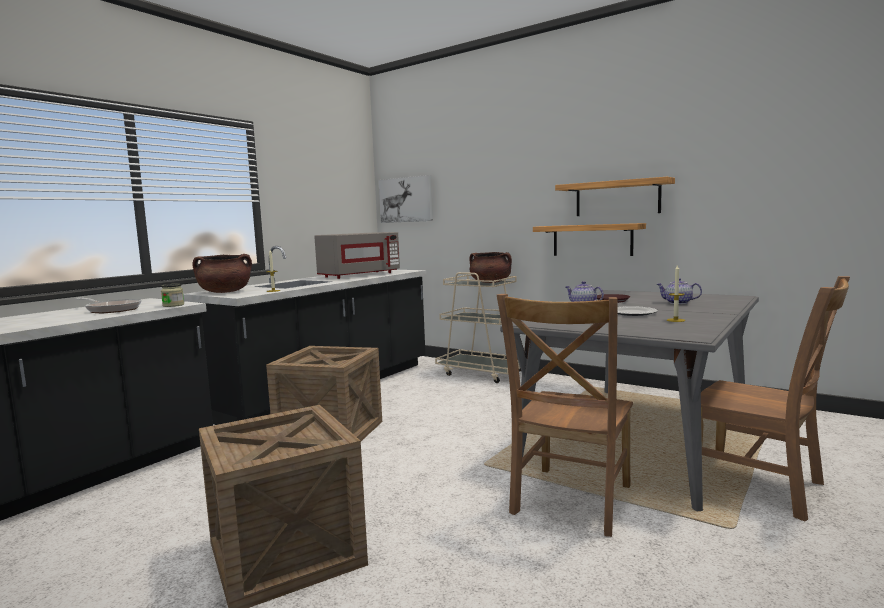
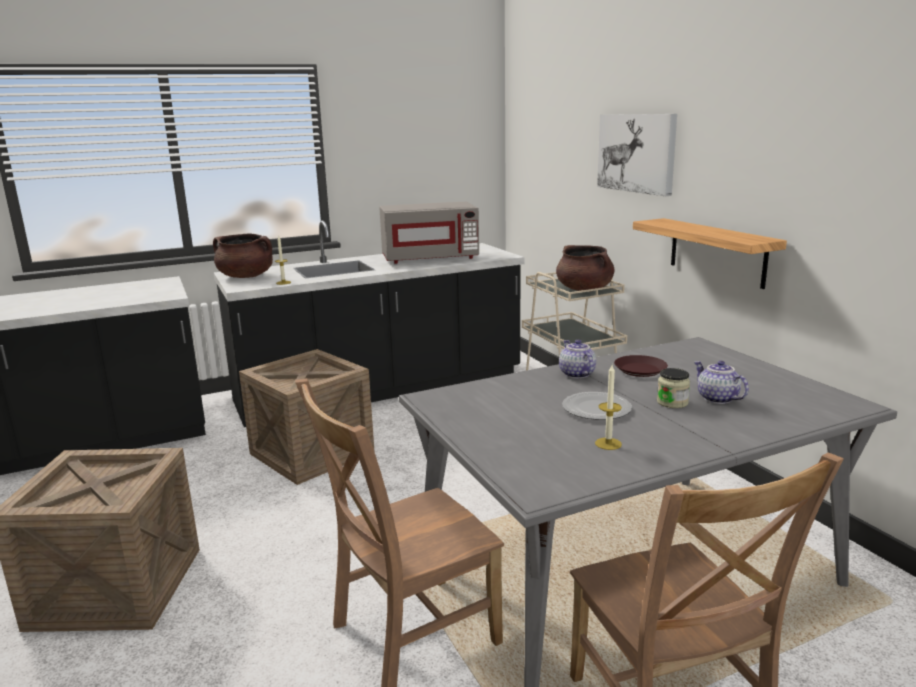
camera: 30 degrees right, 10 degrees up
frying pan [75,297,141,313] -> none
jar [161,284,184,307] -> jar moved to [657,368,690,408]
picture [379,175,433,223] -> picture moved to [597,114,677,196]
shelf [555,177,675,216] -> none

